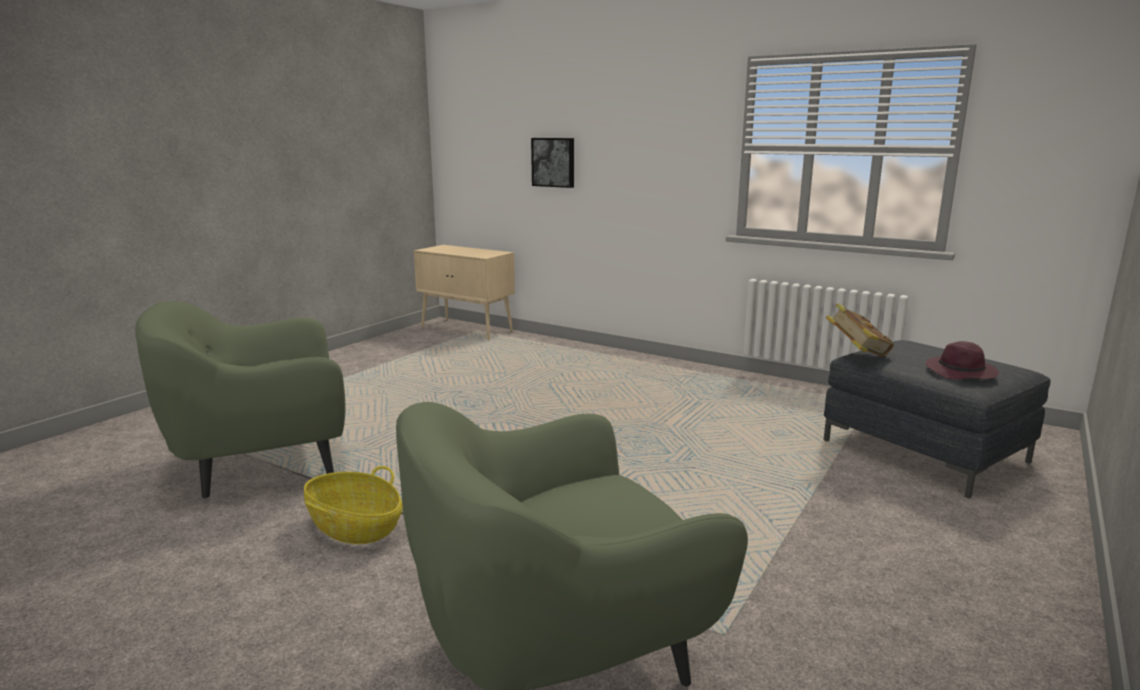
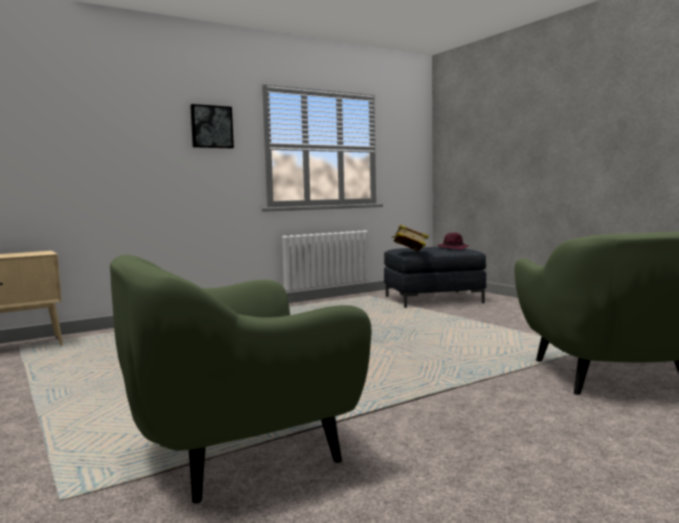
camera: 65 degrees left, 10 degrees down
green armchair [135,301,345,498] -> green armchair turned 60 degrees clockwise [110,255,372,503]
basket [304,466,403,544] -> none
picture [531,138,574,188] -> picture moved to [190,104,234,148]

